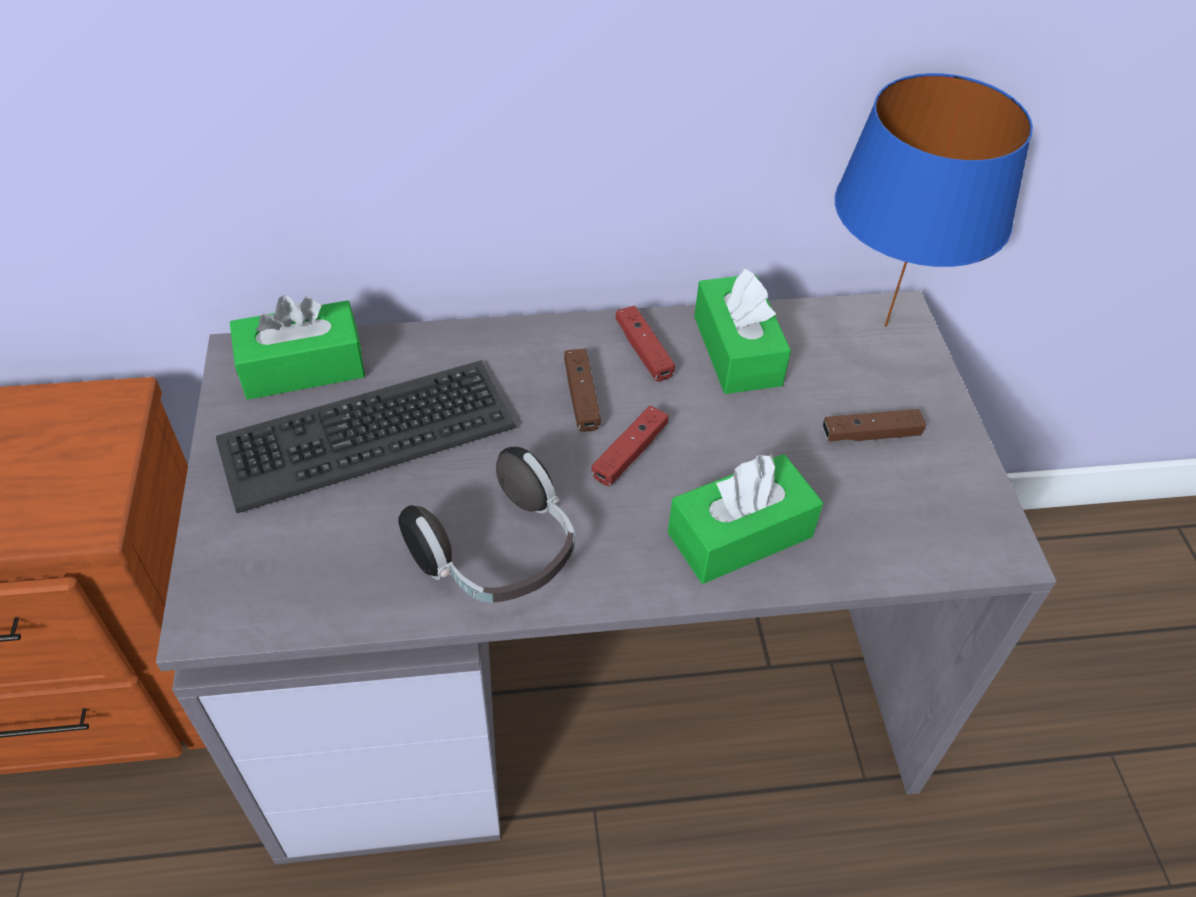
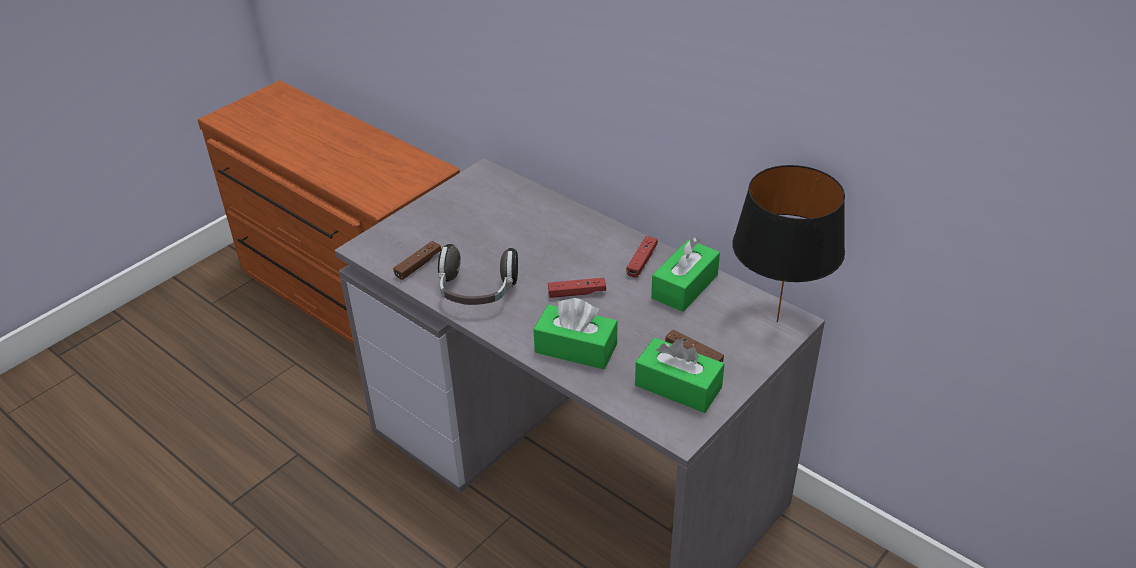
camera: 50 degrees right, 10 degrees down
keyboard [216,360,517,513] -> none
green tissue box [230,295,365,400] -> green tissue box moved to [635,338,725,413]
brown game controller [564,349,601,432] -> brown game controller moved to [393,241,441,280]
blue table lamp [835,73,1033,327] -> black table lamp [732,165,845,322]

